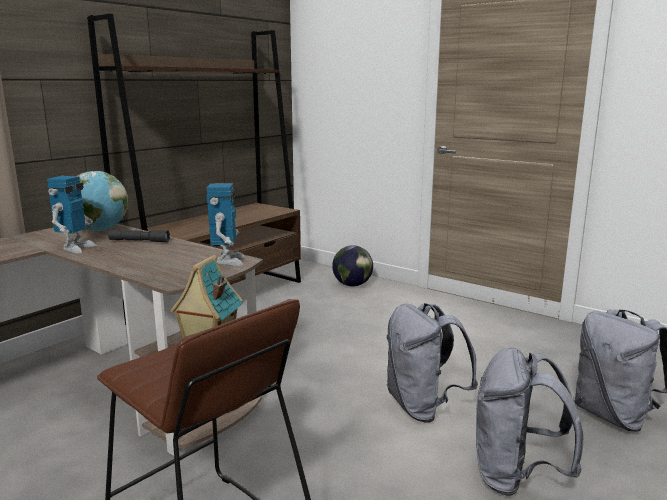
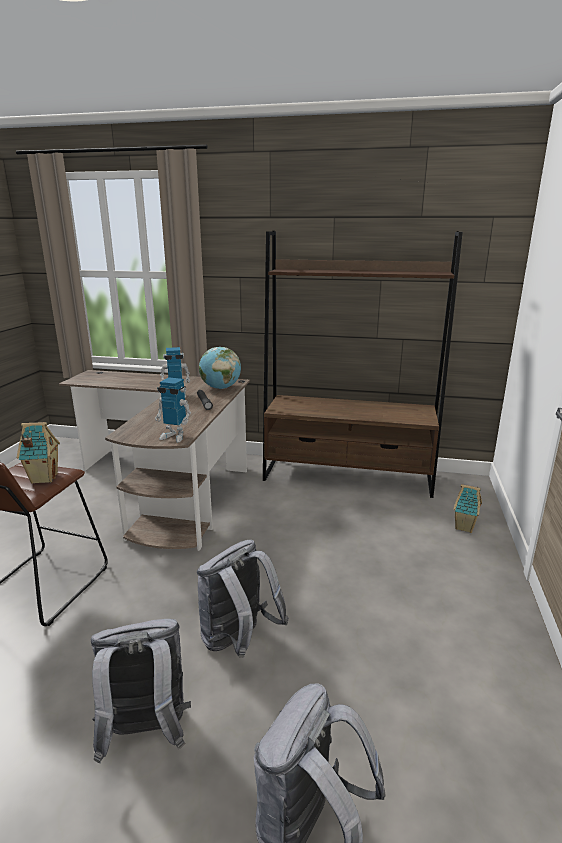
camera: 65 degrees right, 5 degrees up
toy robot [206,184,246,266] -> toy robot turned 45 degrees clockwise [155,377,191,443]
globe [332,245,373,286] -> toy house [453,484,482,533]

